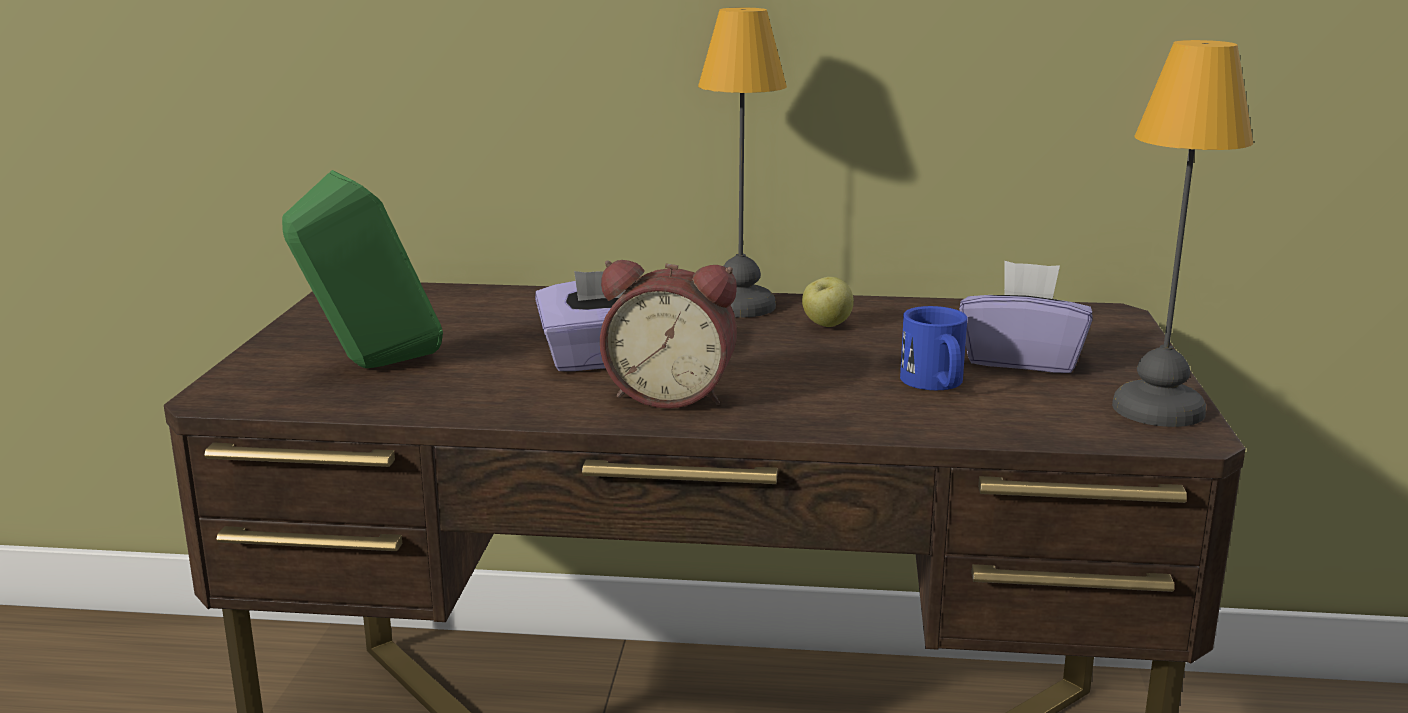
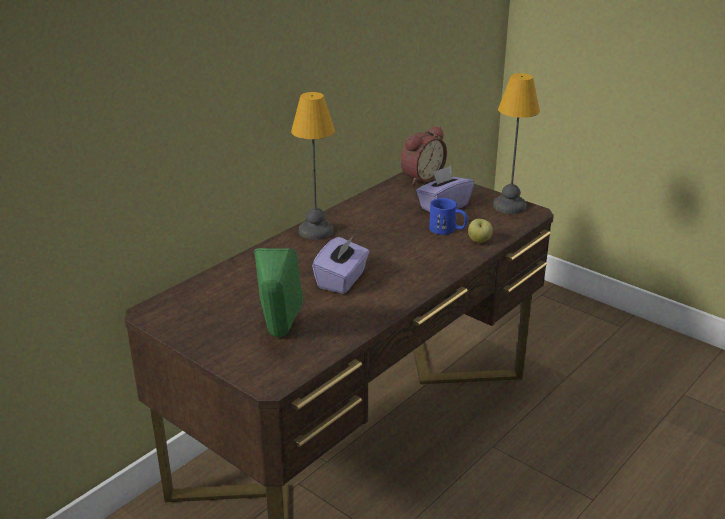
camera: 55 degrees left, 10 degrees up
alarm clock [600,260,737,409] -> alarm clock moved to [401,126,447,185]
apple [802,277,854,327] -> apple moved to [468,219,493,243]

